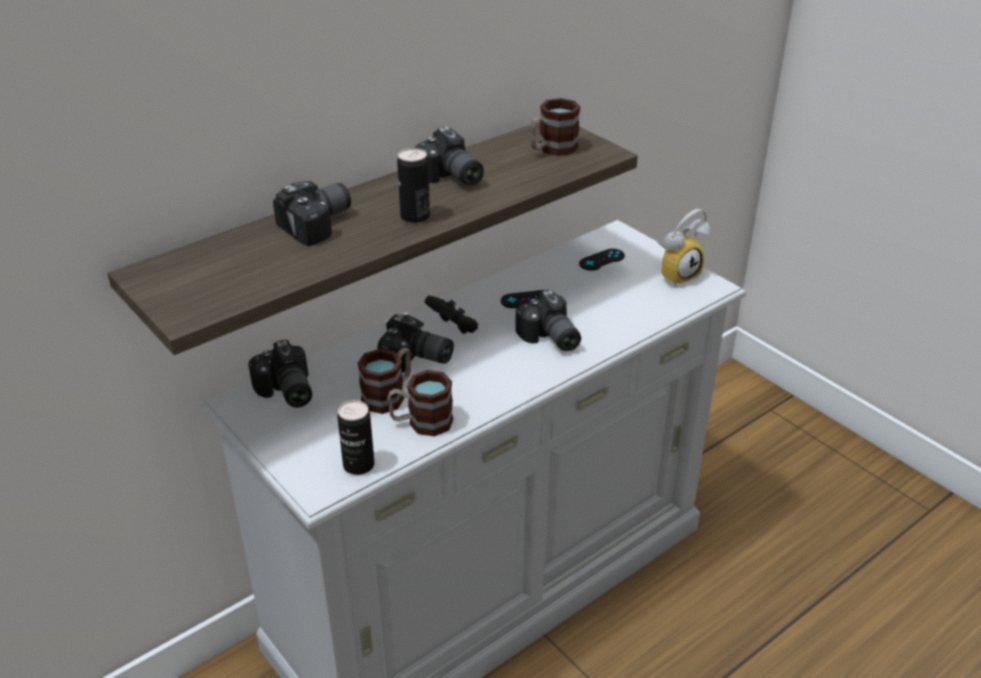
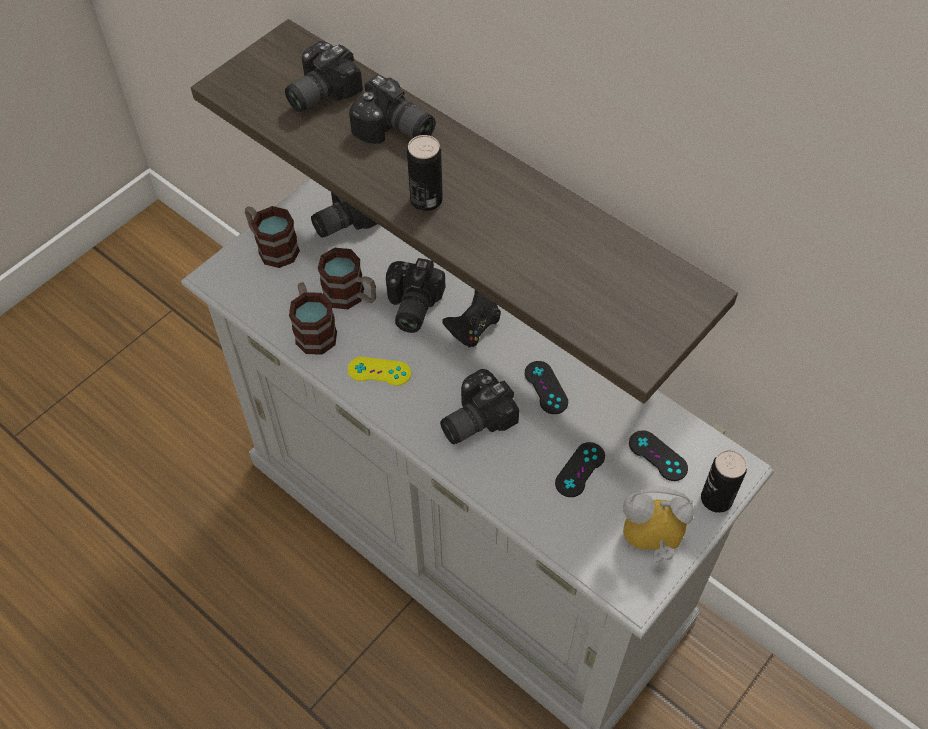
camera: 80 degrees right, 20 degrees up
can [337,400,375,475] -> can moved to [701,450,747,513]
camera [415,127,484,186] -> camera moved to [285,41,363,112]
mug [530,98,580,156] -> mug moved to [245,206,300,268]
alarm clock [658,209,711,287] -> alarm clock turned 135 degrees clockwise [623,486,694,563]
none -> yellow game controller [348,357,411,386]
none -> black game controller [555,442,605,497]

